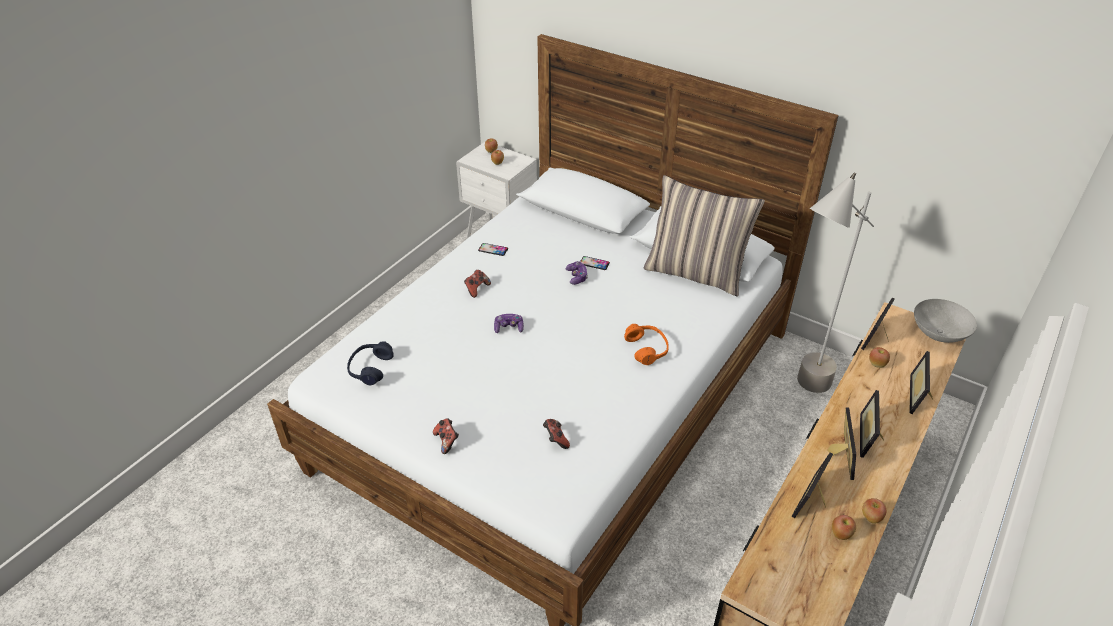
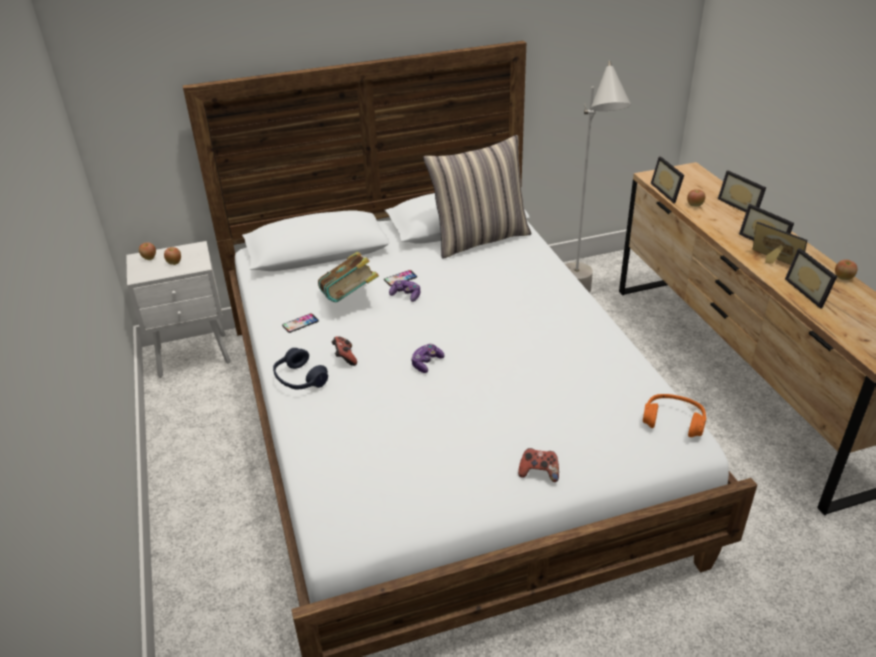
camera: 50 degrees left, 5 degrees down
blue headphones [347,341,394,386] -> blue headphones moved to [273,348,328,389]
game controller [543,419,570,449] -> none
orange headphones [624,324,669,365] -> orange headphones moved to [643,394,706,437]
apple [832,515,856,540] -> none
grey bowl [914,299,977,343] -> none
none -> book [318,251,379,302]

